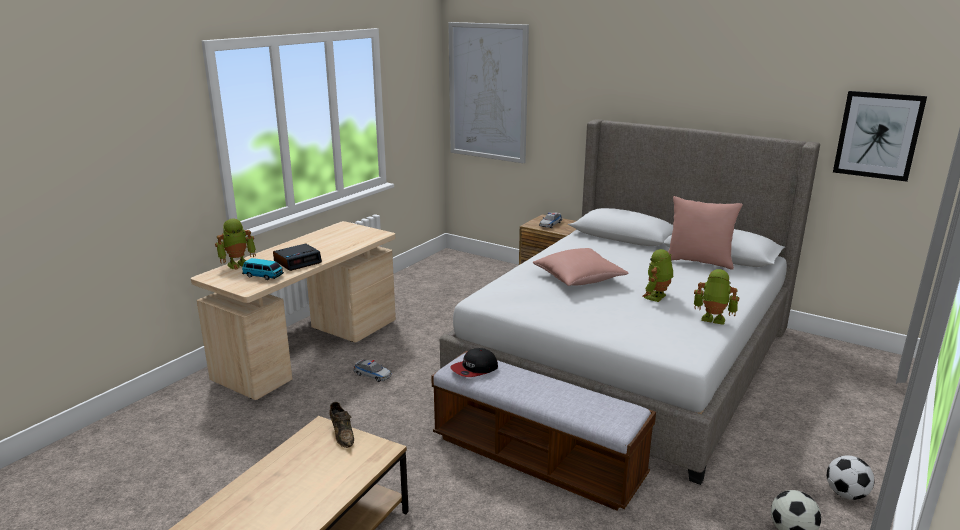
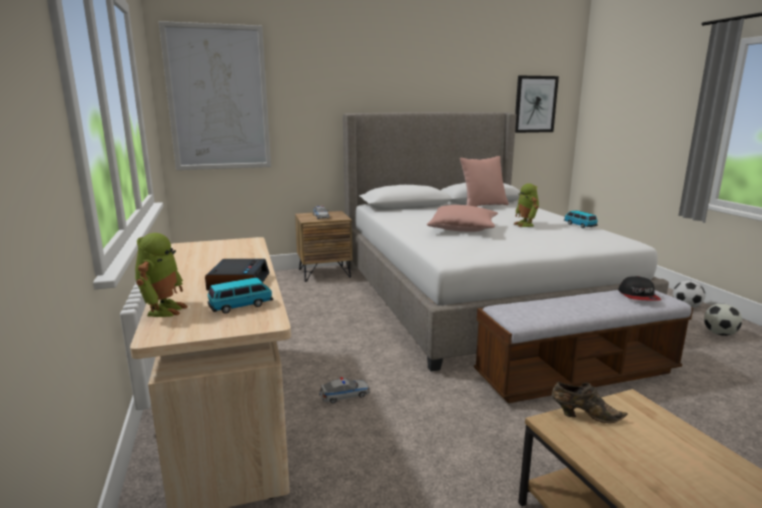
camera: 50 degrees left, 5 degrees down
cap [450,348,498,377] -> cap moved to [618,276,661,301]
toy robot [694,269,739,325] -> toy car [564,211,598,228]

